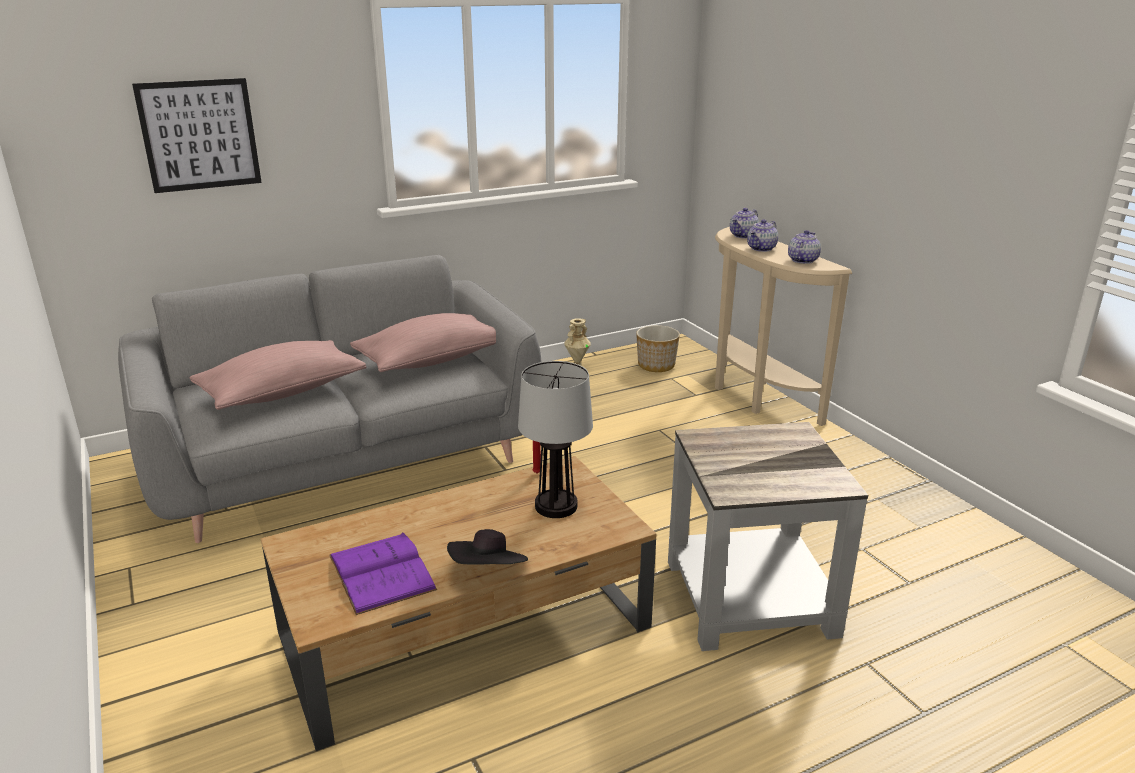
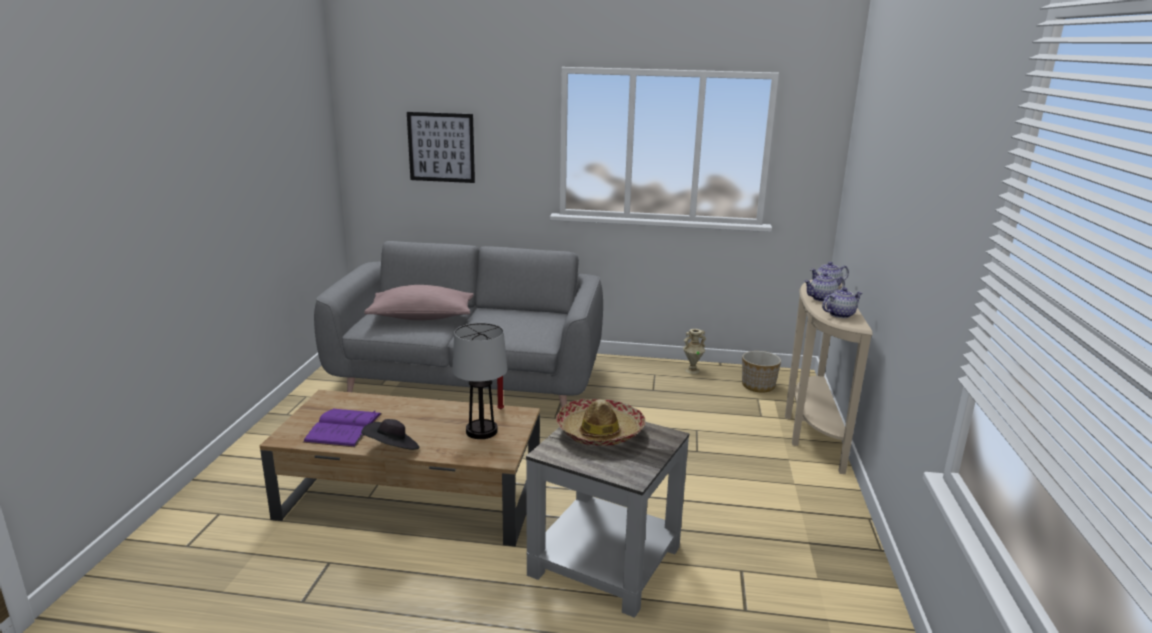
camera: 35 degrees right, 5 degrees down
pink pillow [350,313,496,372] -> none
none -> hat [556,399,645,446]

